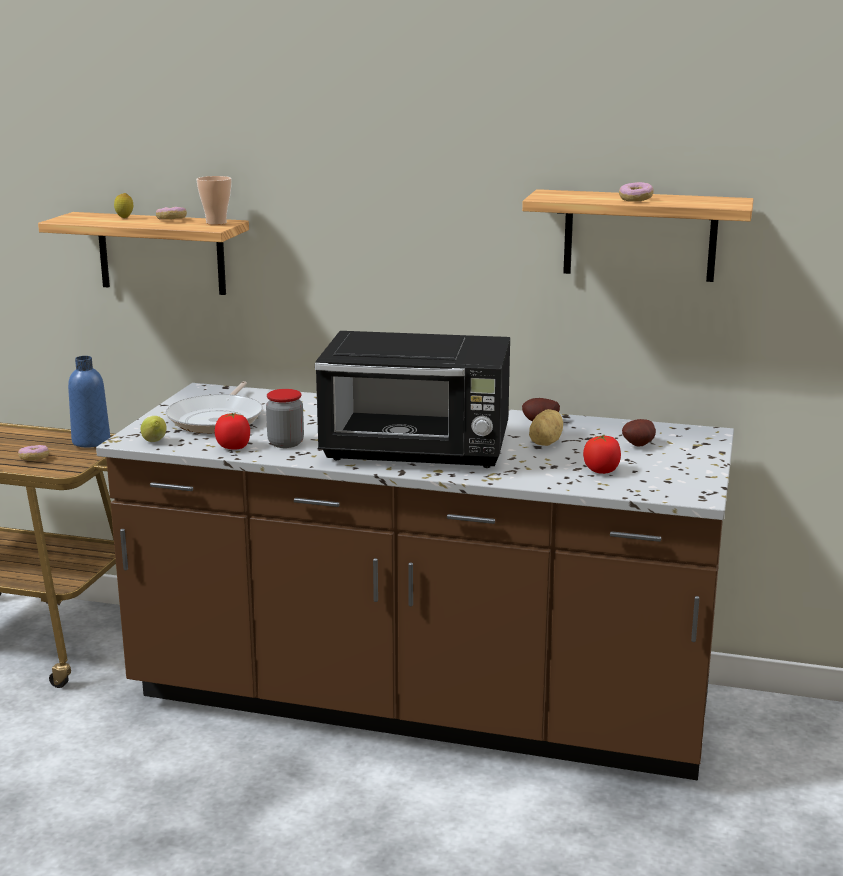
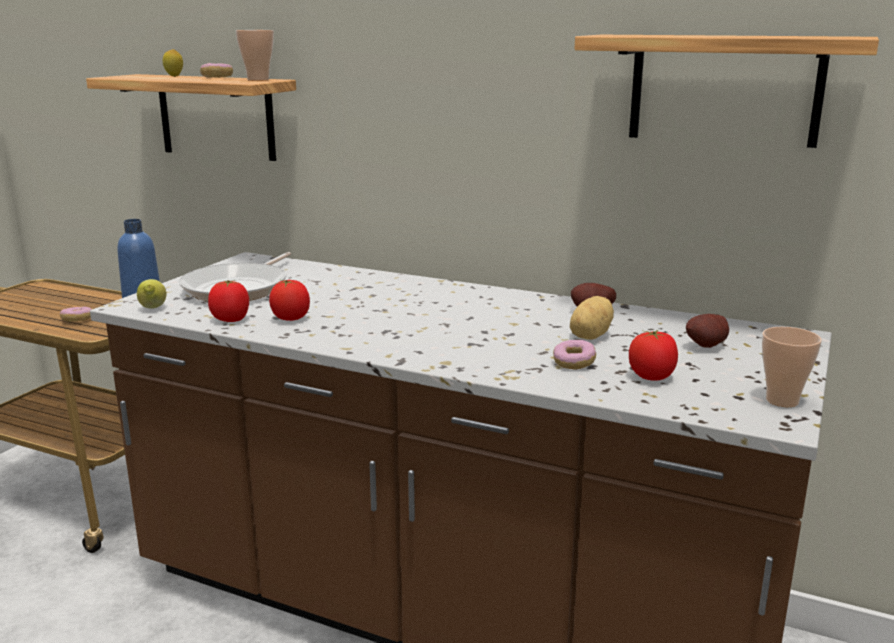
camera: 10 degrees right, 0 degrees up
jar [266,389,304,448] -> tomato [269,280,310,321]
black microwave [315,331,510,468] -> none
donut [619,182,654,202] -> donut moved to [553,340,596,369]
none -> cup [762,326,822,407]

